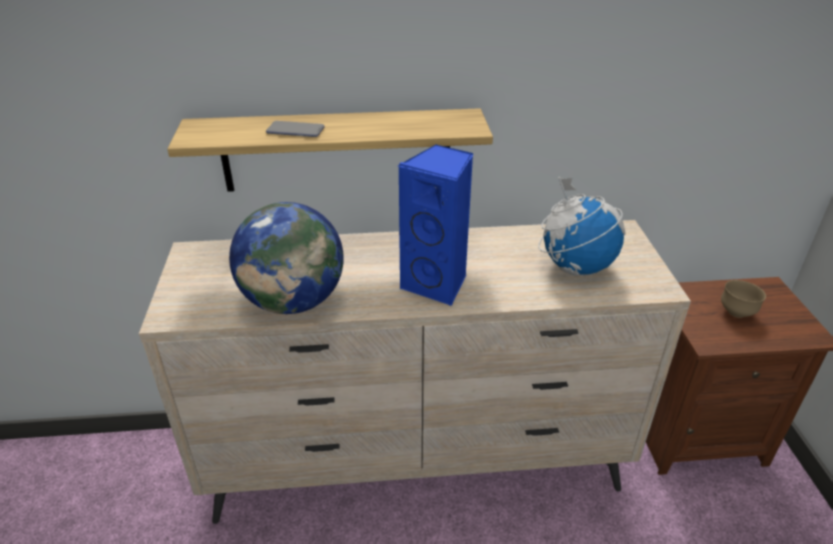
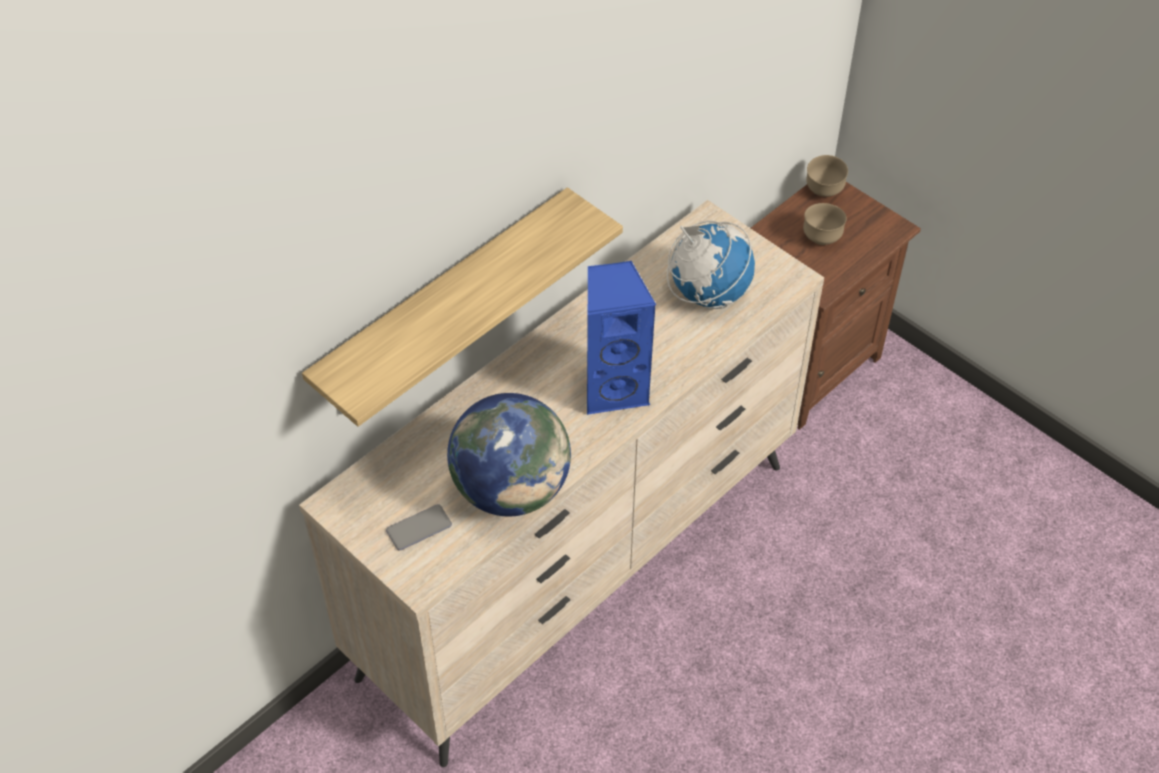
camera: 40 degrees left, 15 degrees up
phone [266,121,325,137] -> phone moved to [386,504,452,551]
none -> brown bowl [806,155,848,197]

